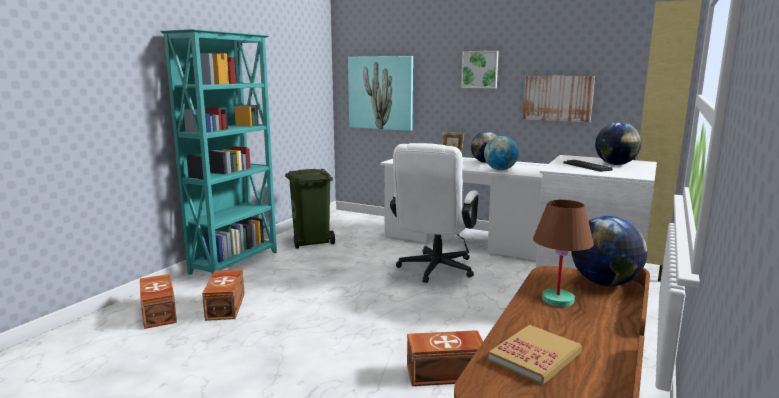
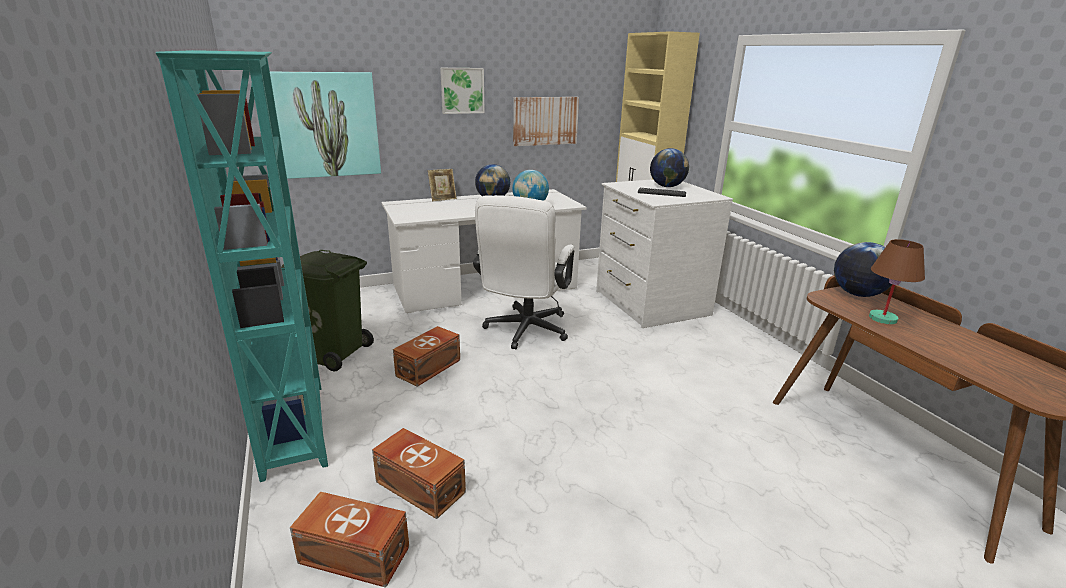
camera: 50 degrees left, 10 degrees up
white office chair [390,143,479,283] -> white office chair turned 45 degrees clockwise [473,195,574,349]
brown storage box [407,330,483,386] -> brown storage box moved to [393,326,460,387]
book [488,325,582,385] -> none

